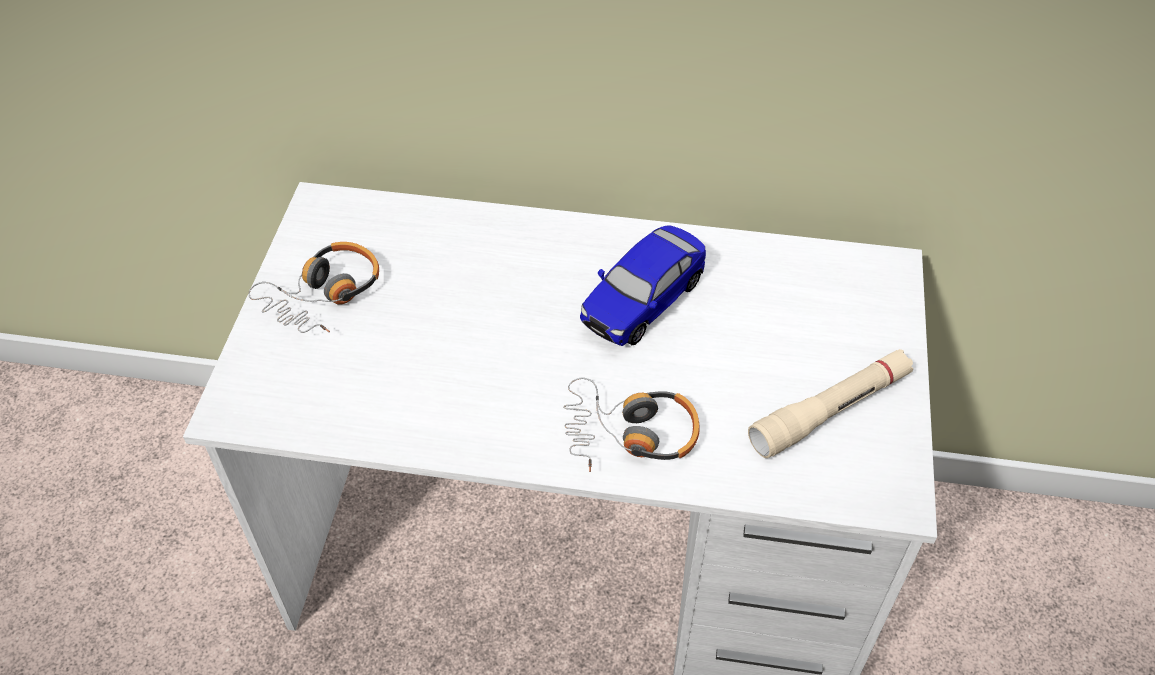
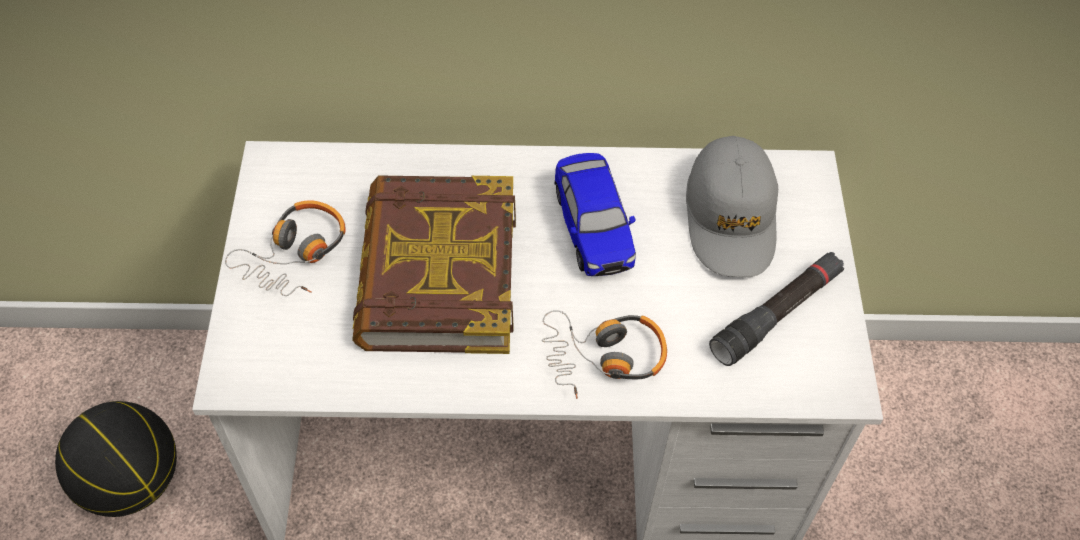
camera: 10 degrees left, 5 degrees up
toy car [580,225,706,346] -> toy car turned 45 degrees counterclockwise [554,153,636,276]
beige flashlight [748,349,913,458] -> black flashlight [709,252,844,366]
none -> basketball [55,401,177,517]
none -> book [352,175,516,354]
none -> grey cap [686,136,778,277]

